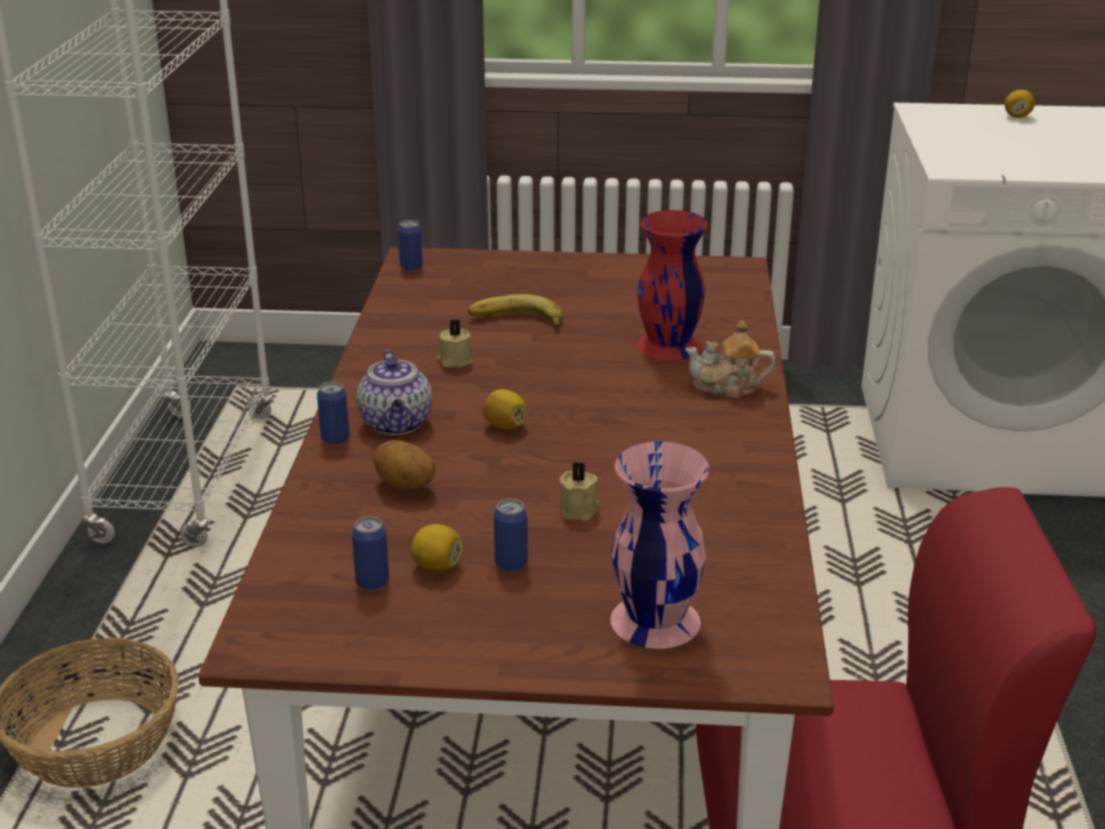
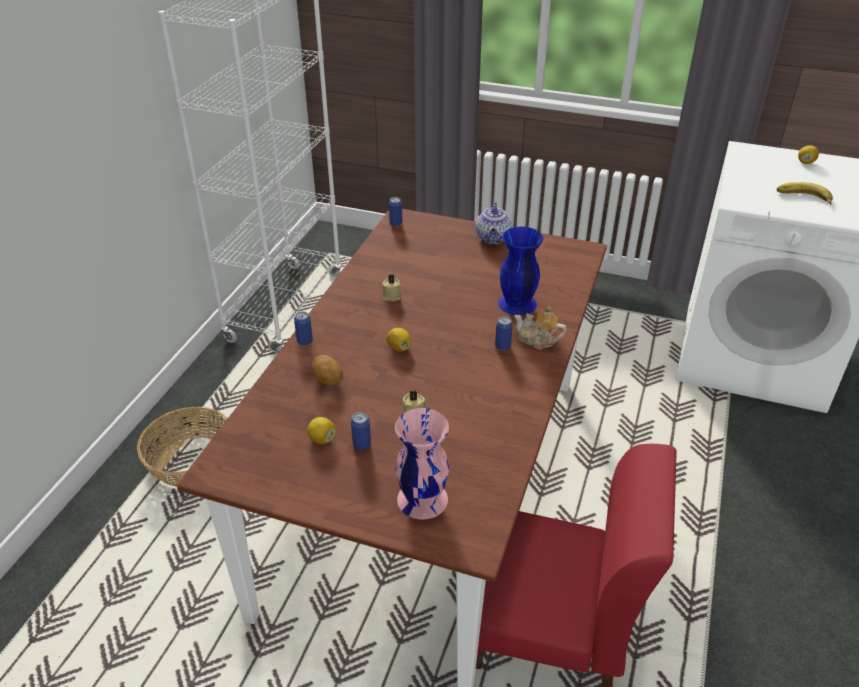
camera: 15 degrees right, 10 degrees up
can [352,517,389,590] -> can moved to [495,316,513,351]
teapot [356,350,432,435] -> teapot moved to [476,202,512,244]
banana [468,294,563,328] -> banana moved to [777,182,833,205]
red vase [636,210,708,360] -> blue vase [498,227,543,315]

